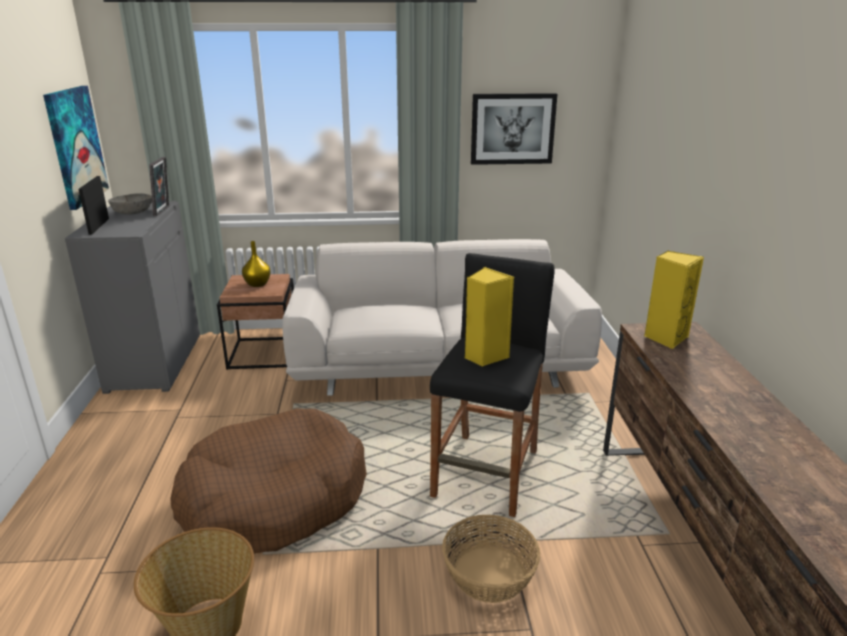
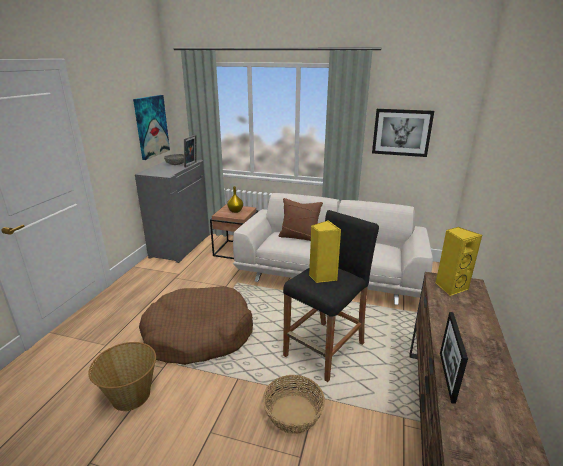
camera: 20 degrees right, 0 degrees up
picture frame [79,176,109,235] -> picture frame moved to [440,312,468,404]
none -> brown pillow [279,198,323,241]

